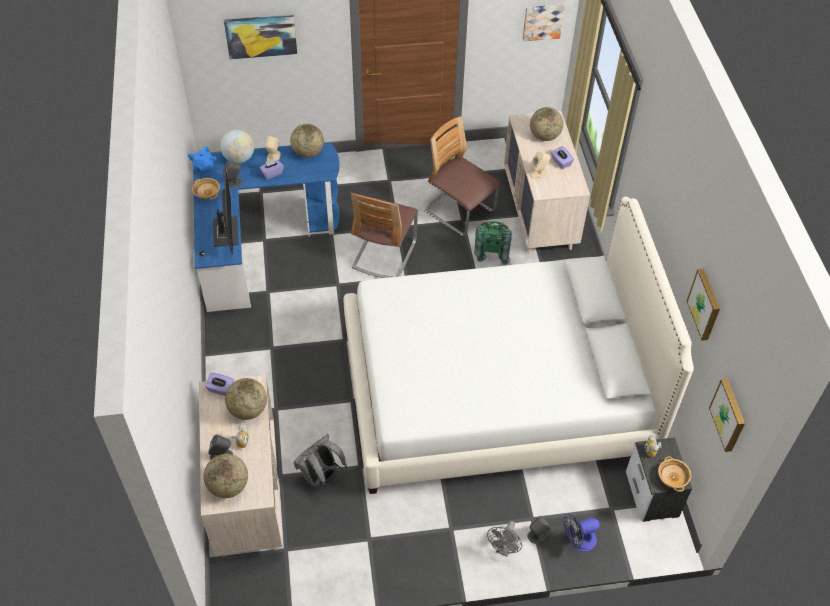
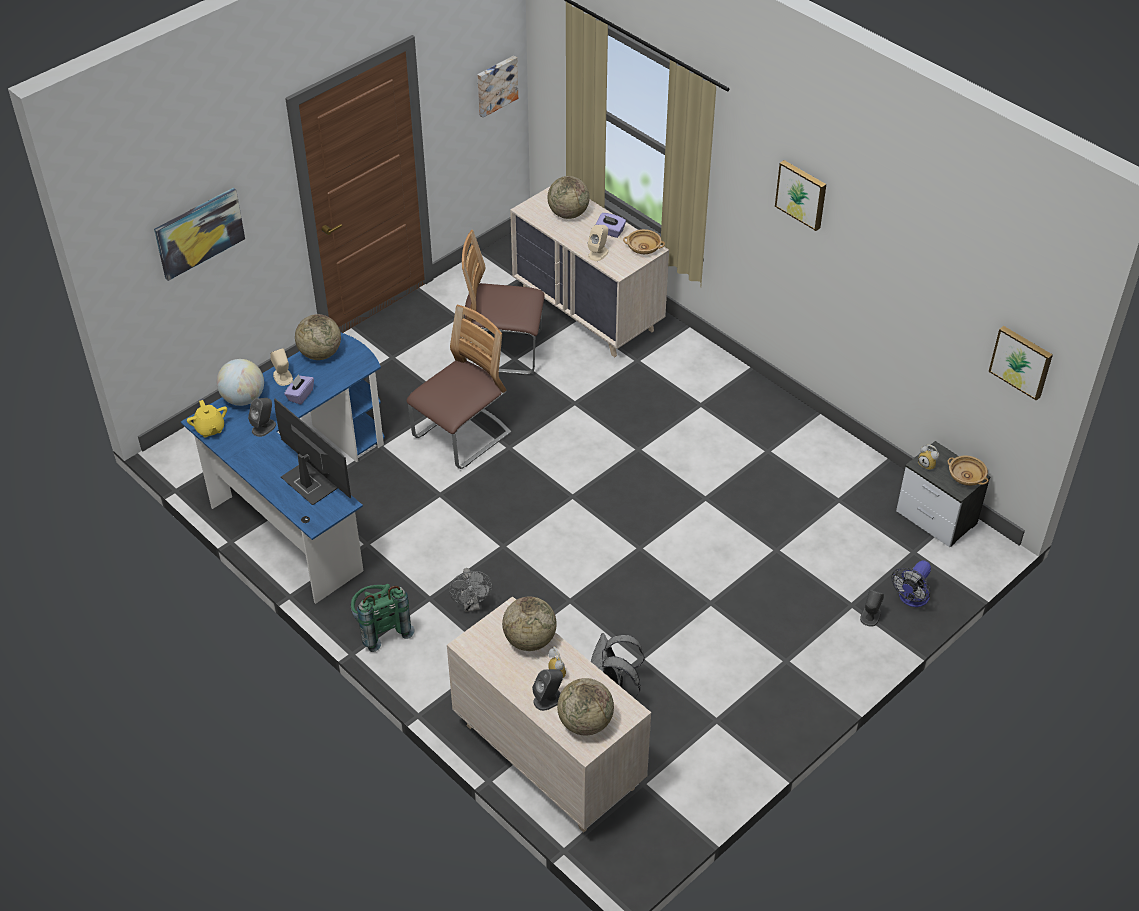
camera: 35 degrees left, 5 degrees down
blue teapot [188,146,217,173] -> yellow teapot [187,400,227,438]
beige bowl [192,178,220,200] -> beige bowl moved to [623,229,665,254]
purple tissue box [205,373,234,396] -> none
white bed [343,197,694,494] -> none
chair [351,193,418,278] -> chair turned 120 degrees counterclockwise [407,305,511,469]
green backpack [474,221,512,265] -> green backpack moved to [351,584,415,652]
grey fan [487,521,522,557] -> grey fan moved to [449,568,492,612]
picture [687,269,720,341] -> picture moved to [775,160,826,231]

